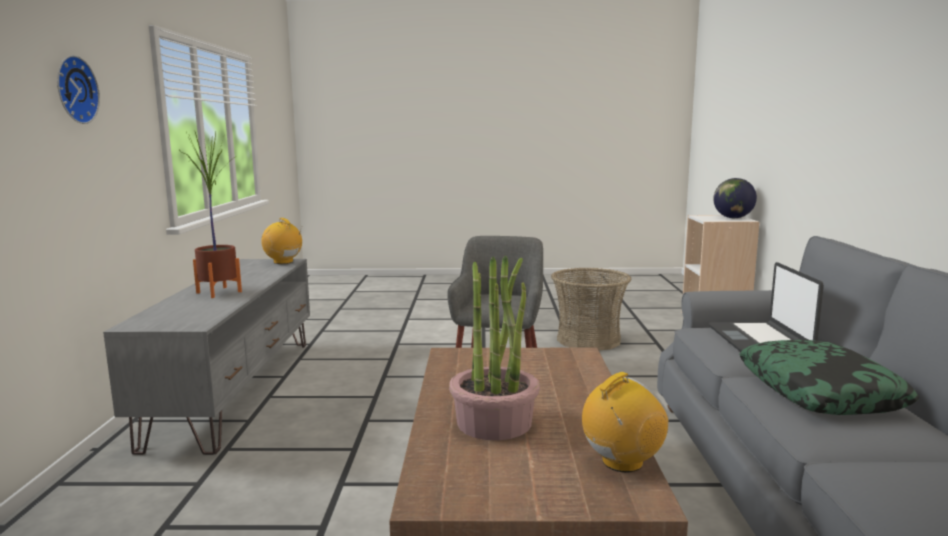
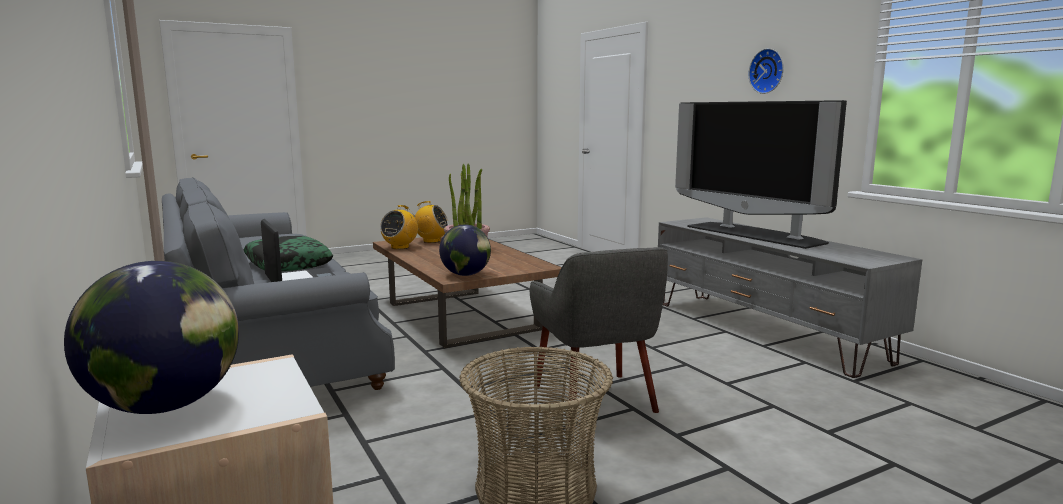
camera: 150 degrees right, 0 degrees up
potted plant [179,132,242,298] -> television [675,100,847,249]
radio [261,218,303,264] -> radio moved to [409,201,449,243]
none -> globe [439,224,491,276]

